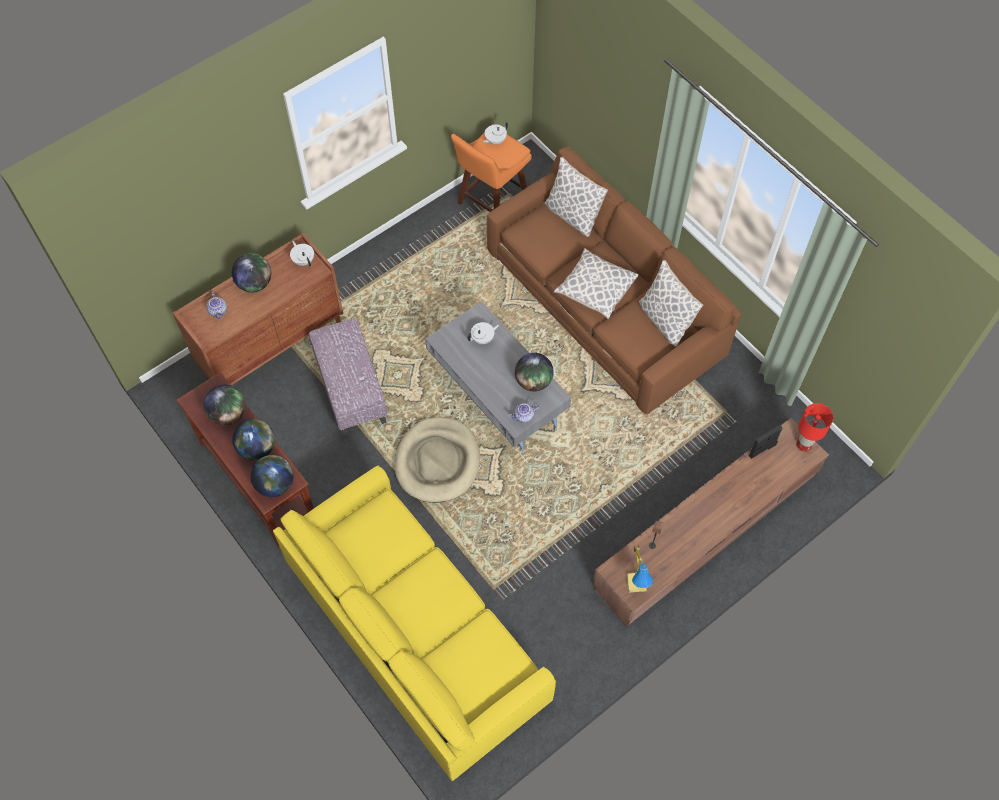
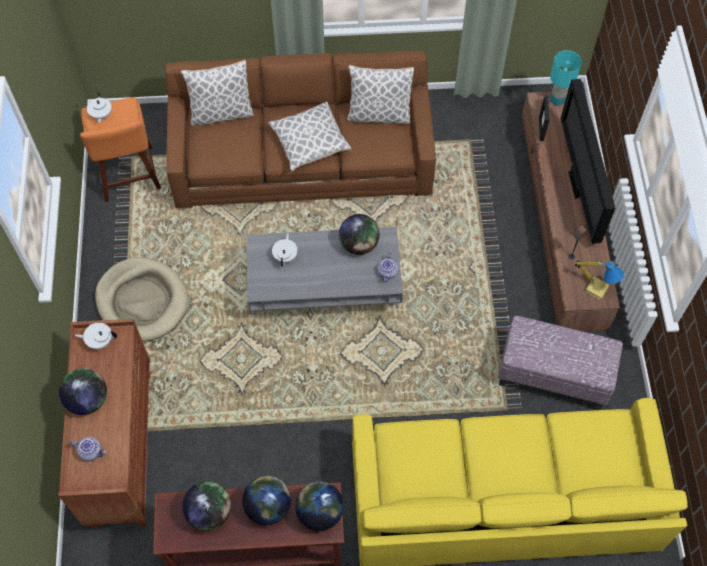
camera: 55 degrees left, 0 degrees up
ottoman [309,318,387,437] -> ottoman moved to [498,316,623,410]
beige dog bed [394,417,480,503] -> beige dog bed moved to [95,257,188,342]
red table lamp [797,403,833,452] -> turquoise table lamp [550,50,582,106]
none -> television [560,79,615,244]

